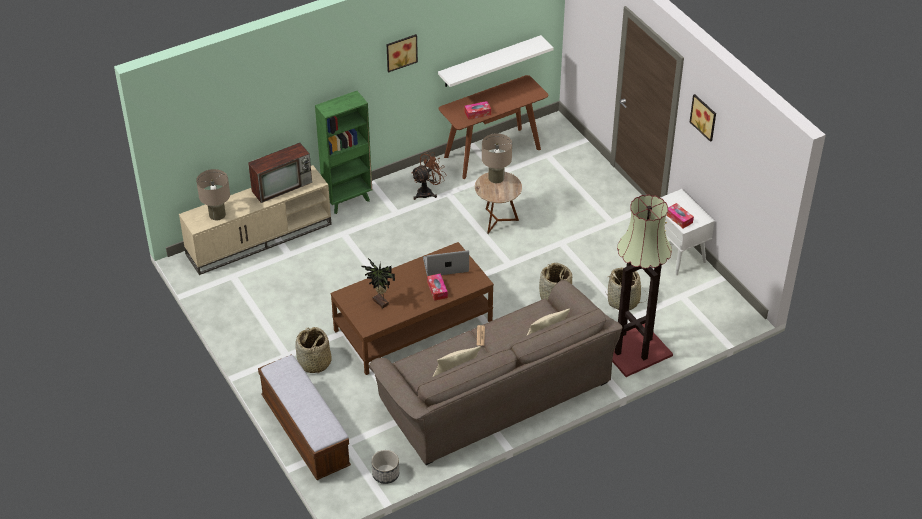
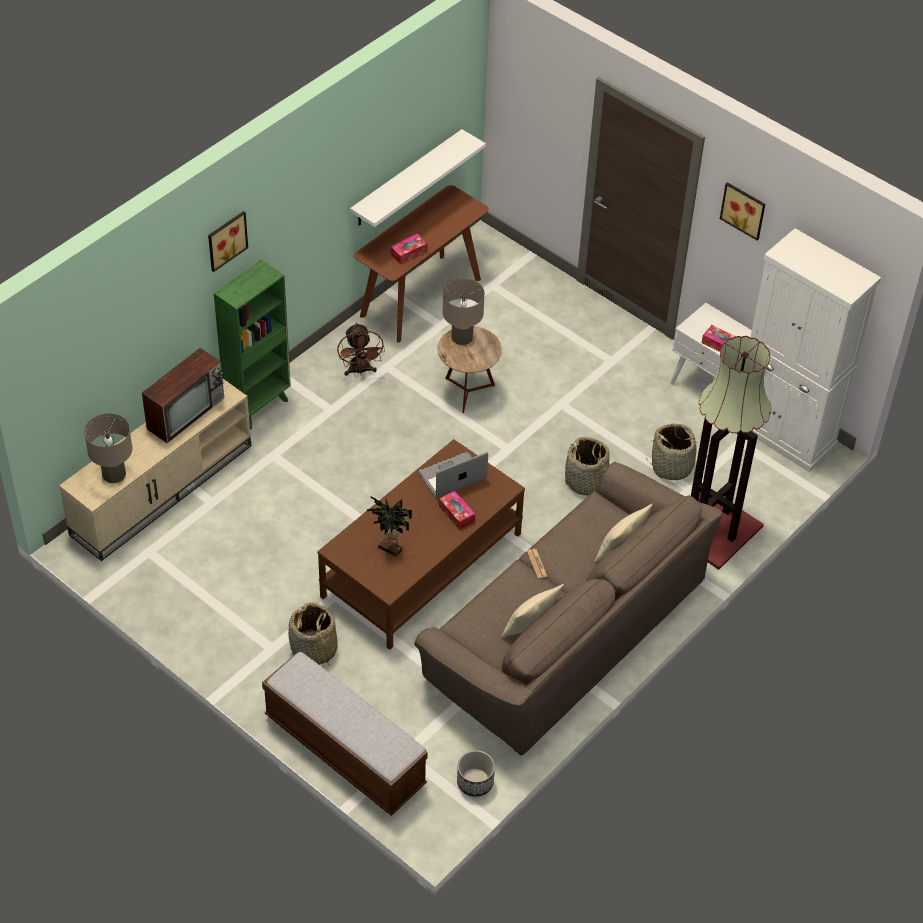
camera: 20 degrees left, 5 degrees up
picture [386,34,418,72] -> picture moved to [208,211,248,272]
brown fan [411,152,445,200] -> brown fan turned 135 degrees clockwise [337,322,385,376]
none -> white cabinet [750,228,881,472]

